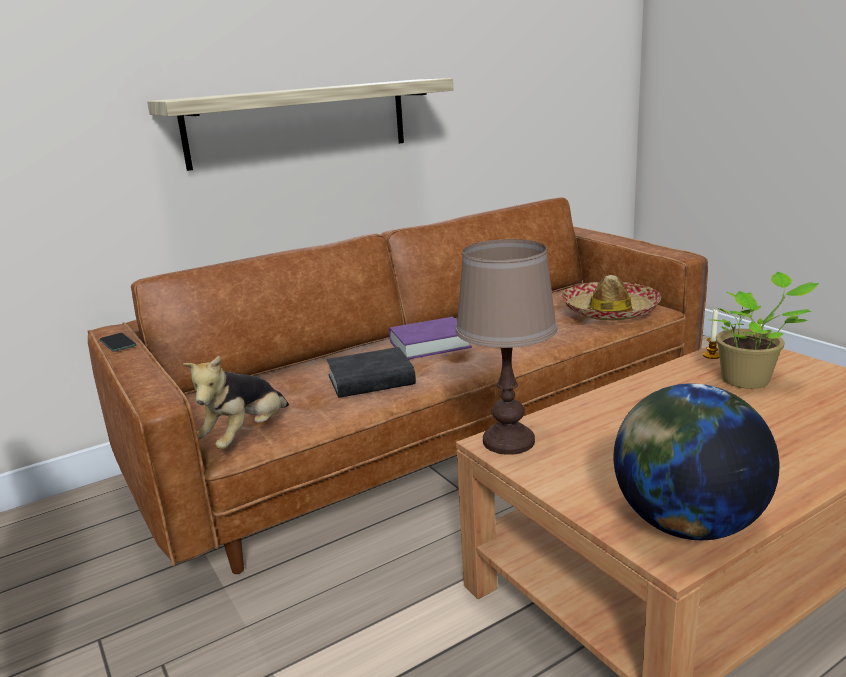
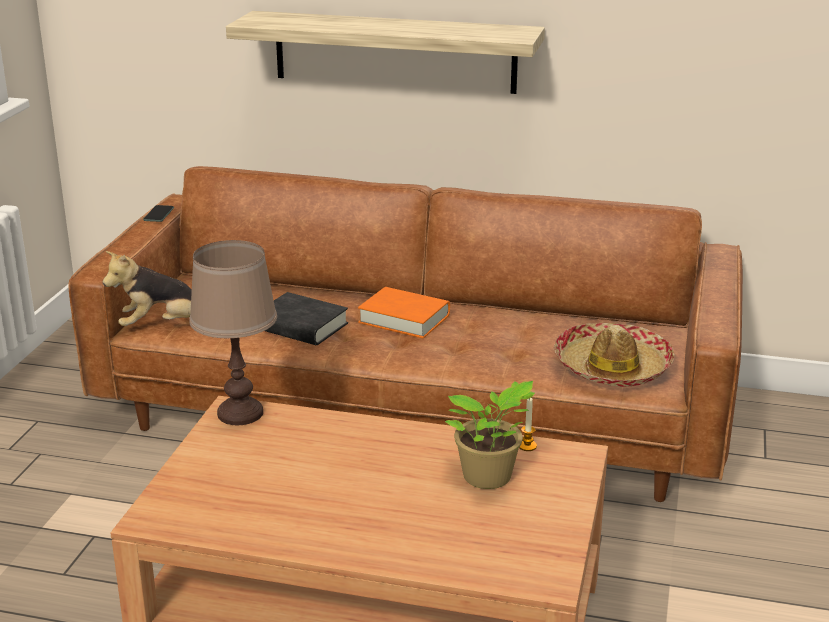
camera: 45 degrees right, 5 degrees up
purple book [389,317,472,360] -> orange book [358,287,450,339]
globe [614,383,779,540] -> none

